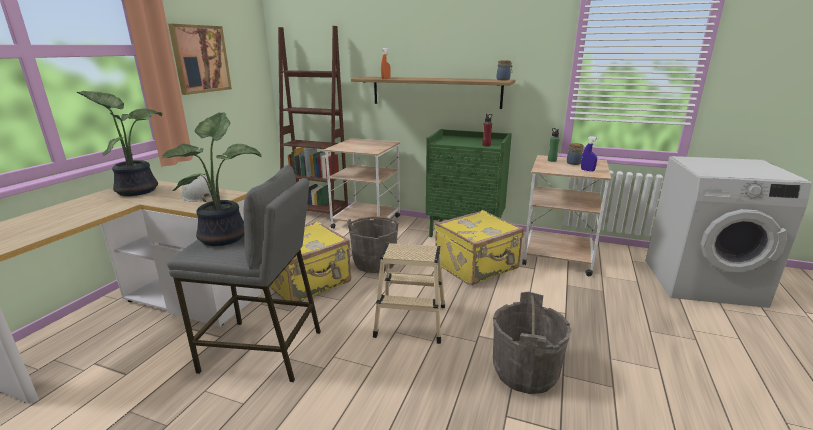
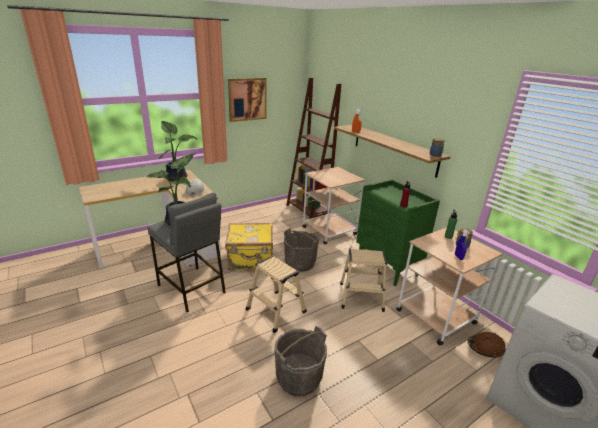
camera: 35 degrees right, 5 degrees up
yellow suitcase [435,210,524,285] -> beige step ladder [340,248,387,312]
none -> brown hard hat [467,332,506,359]

